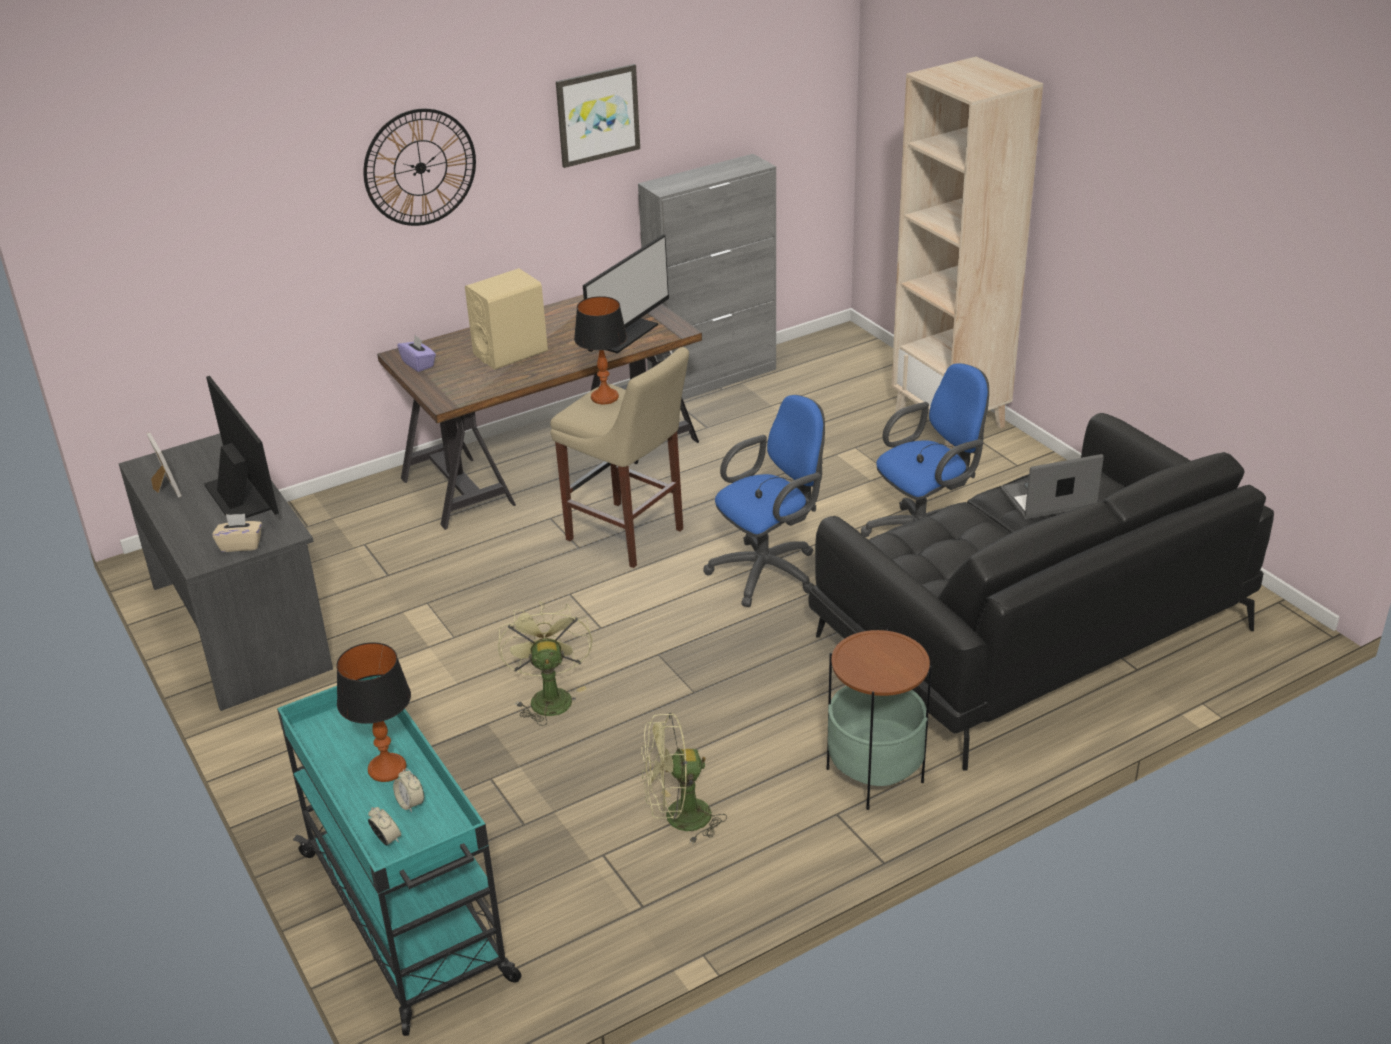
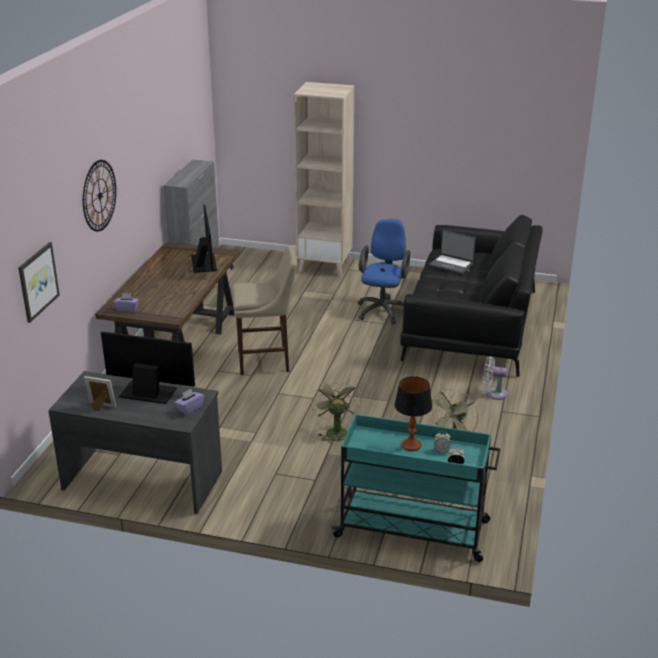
camera: 45 degrees left, 5 degrees down
beige tissue box [212,514,262,552] -> purple tissue box [175,388,204,415]
beige speaker [465,268,548,370] -> none
green fan [498,601,592,726] -> green fan turned 45 degrees clockwise [311,377,362,445]
picture [556,64,640,168] -> picture moved to [18,242,60,323]
table lamp [574,296,627,404] -> none
blue office chair [704,395,825,607] -> none
side table [827,629,932,810] -> white fan [483,357,508,400]
laptop [1001,454,1104,520] -> laptop turned 90 degrees counterclockwise [429,230,476,274]

